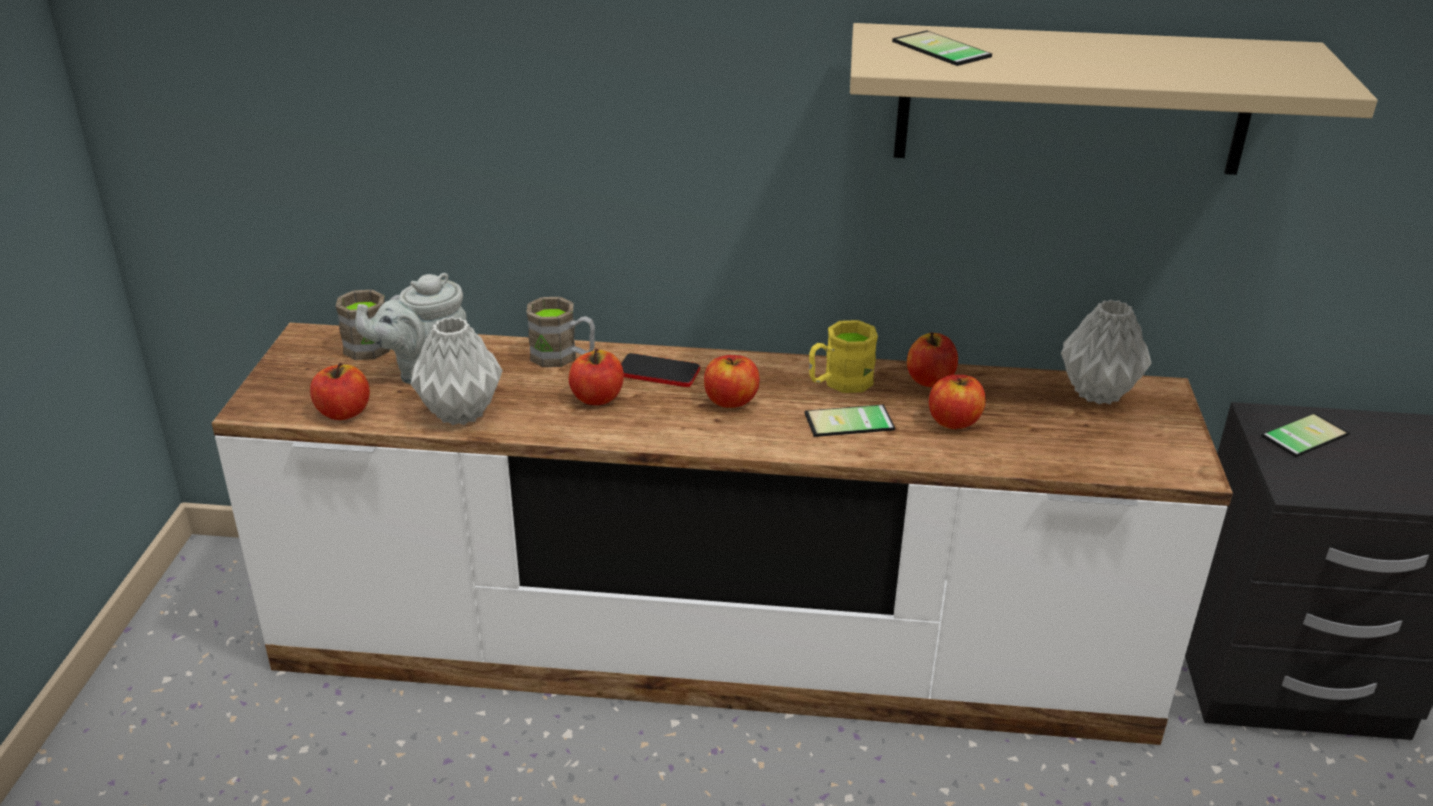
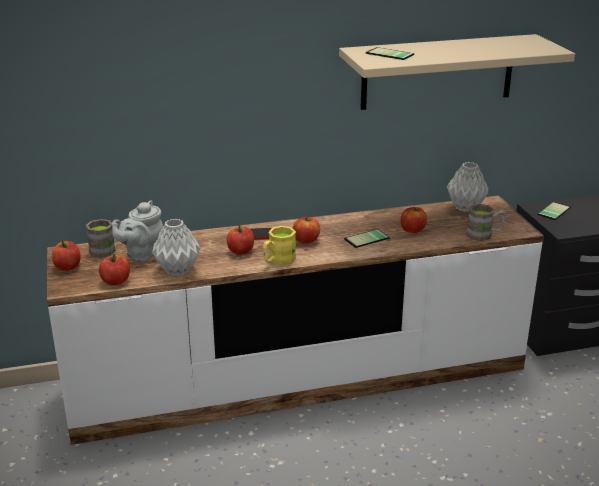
camera: 20 degrees left, 5 degrees down
brown mug [526,297,595,367] -> brown mug moved to [466,204,506,241]
yellow mug [809,320,878,393] -> yellow mug moved to [263,226,296,265]
apple [907,332,958,387] -> apple moved to [52,241,81,271]

